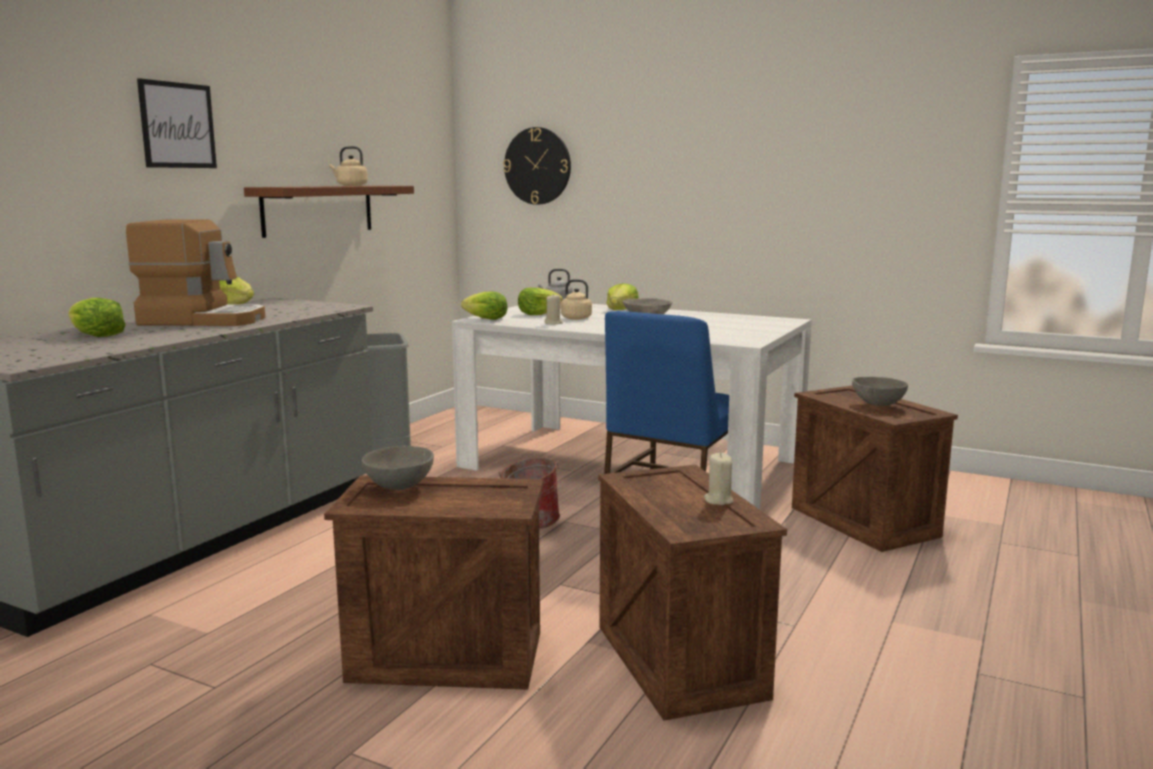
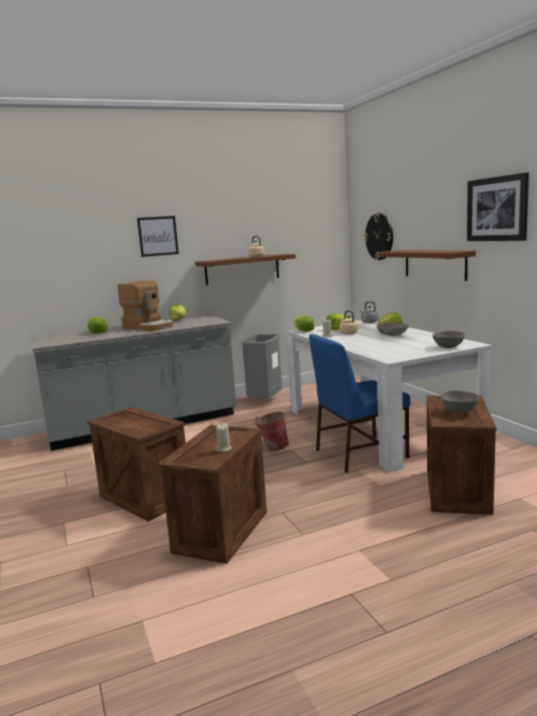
camera: 40 degrees right, 0 degrees up
grey bowl [362,446,434,490] -> grey bowl moved to [433,331,465,348]
none -> brown shelf [378,250,476,281]
none -> picture [467,172,529,241]

